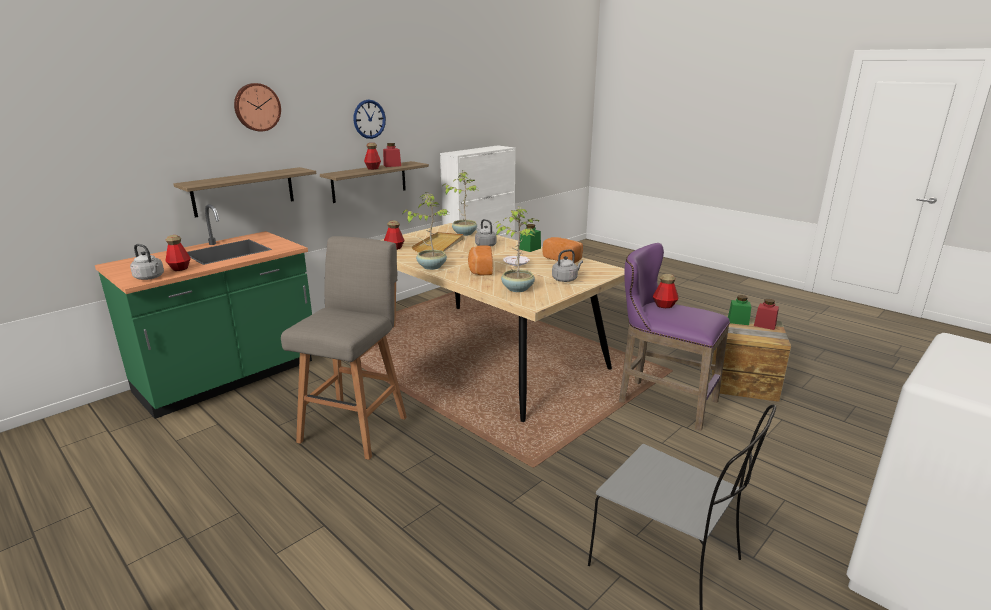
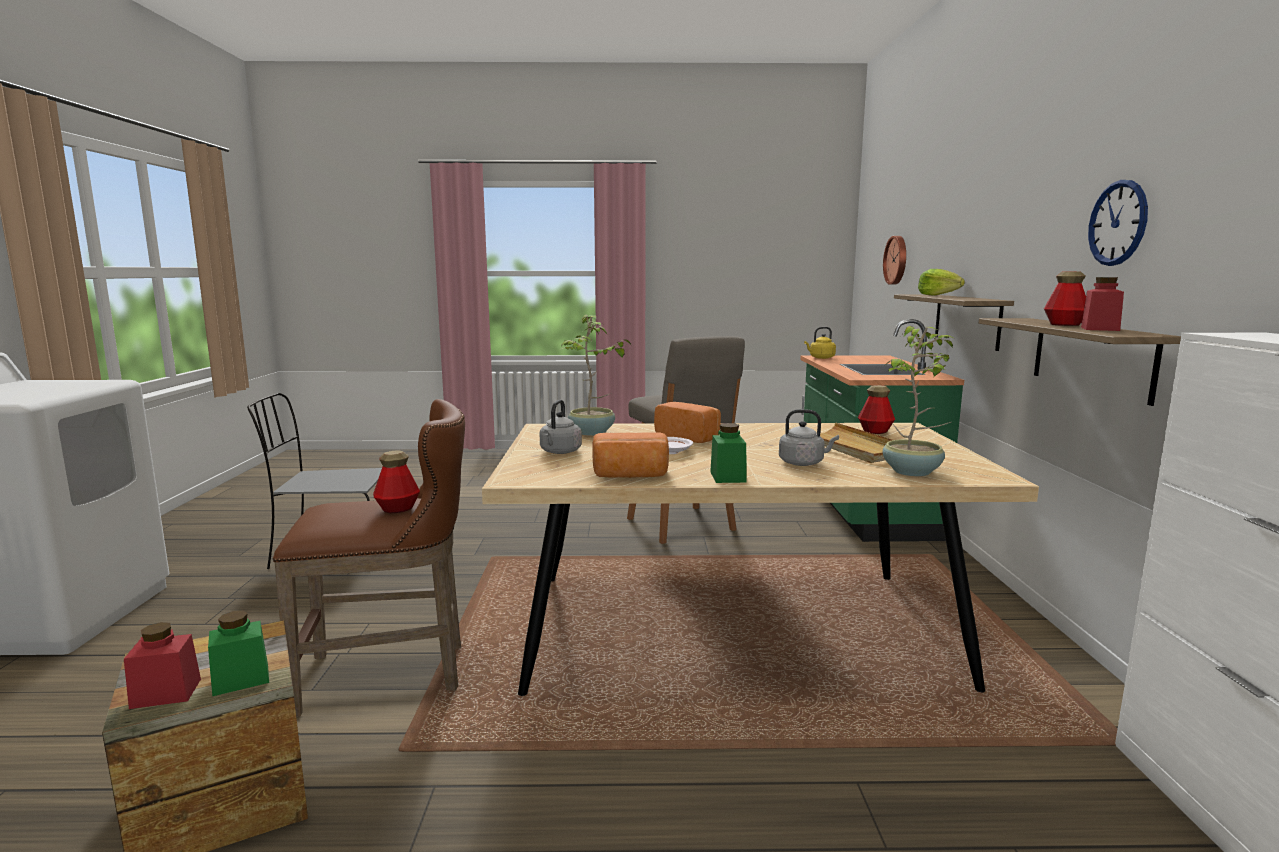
camera: 135 degrees right, 10 degrees down
grey kettle [130,244,164,280] -> yellow kettle [804,327,836,359]
bottle [165,235,191,271] -> none
wall clock [234,83,281,132] -> wall clock moved to [883,236,906,285]
potted plant [403,192,449,270] -> none
purple stool [619,243,730,431] -> brown stool [273,399,465,717]
none -> lettuce [918,269,965,295]

